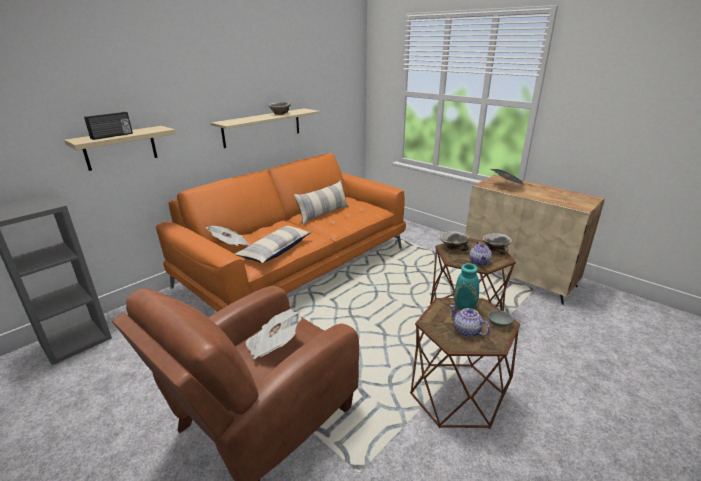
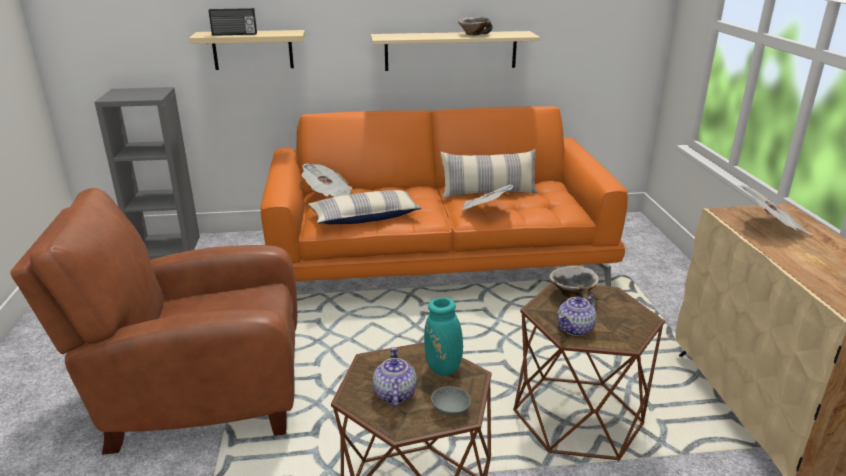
camera: 40 degrees right, 0 degrees up
newspaper [245,309,301,359] -> newspaper moved to [461,184,513,211]
bowl [482,233,512,255] -> none

